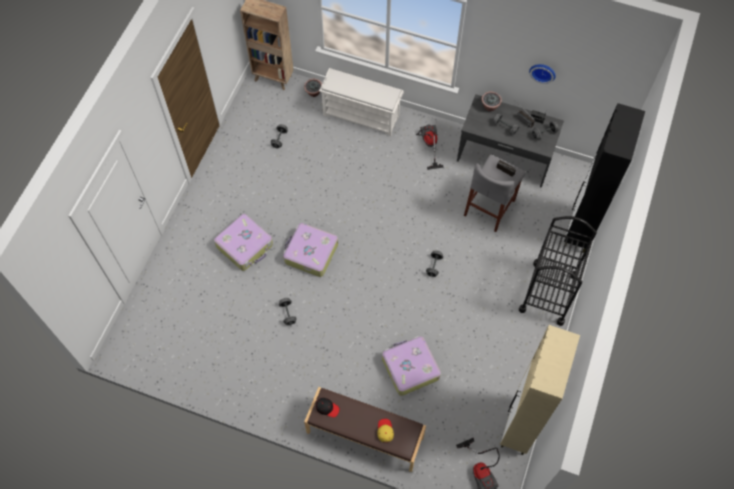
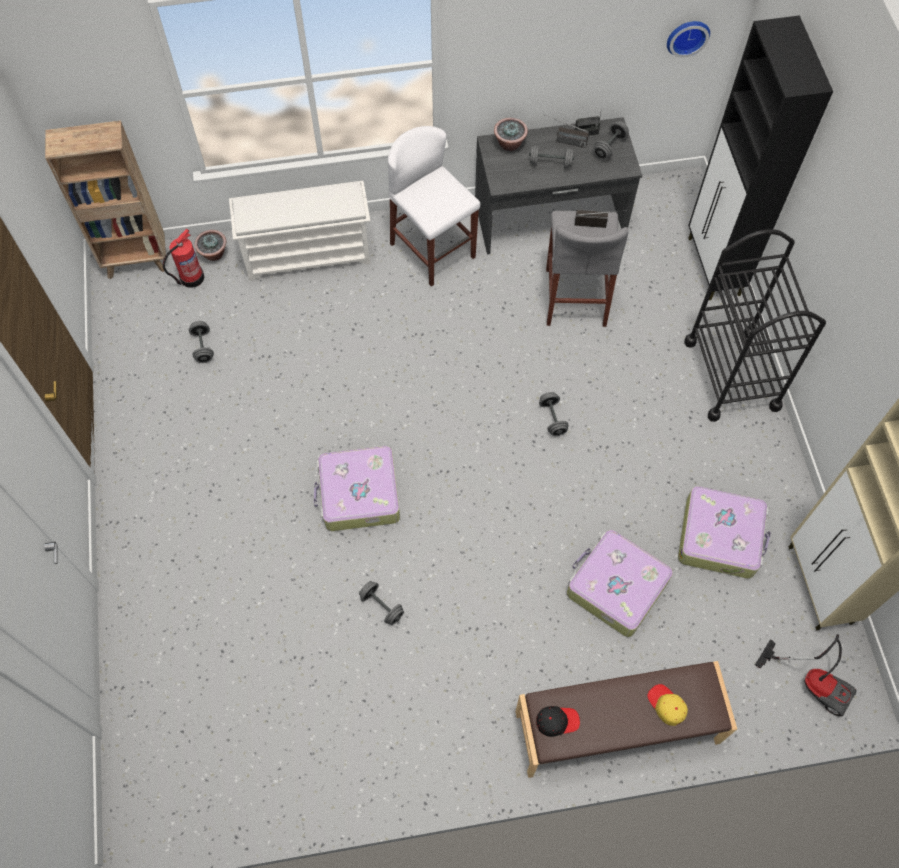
camera: 30 degrees left, 0 degrees up
suitcase [214,214,273,271] -> suitcase moved to [678,486,771,579]
vacuum cleaner [416,125,444,170] -> white stool [388,126,480,287]
wall clock [529,64,555,84] -> wall clock moved to [667,21,710,57]
none -> fire extinguisher [163,228,204,288]

